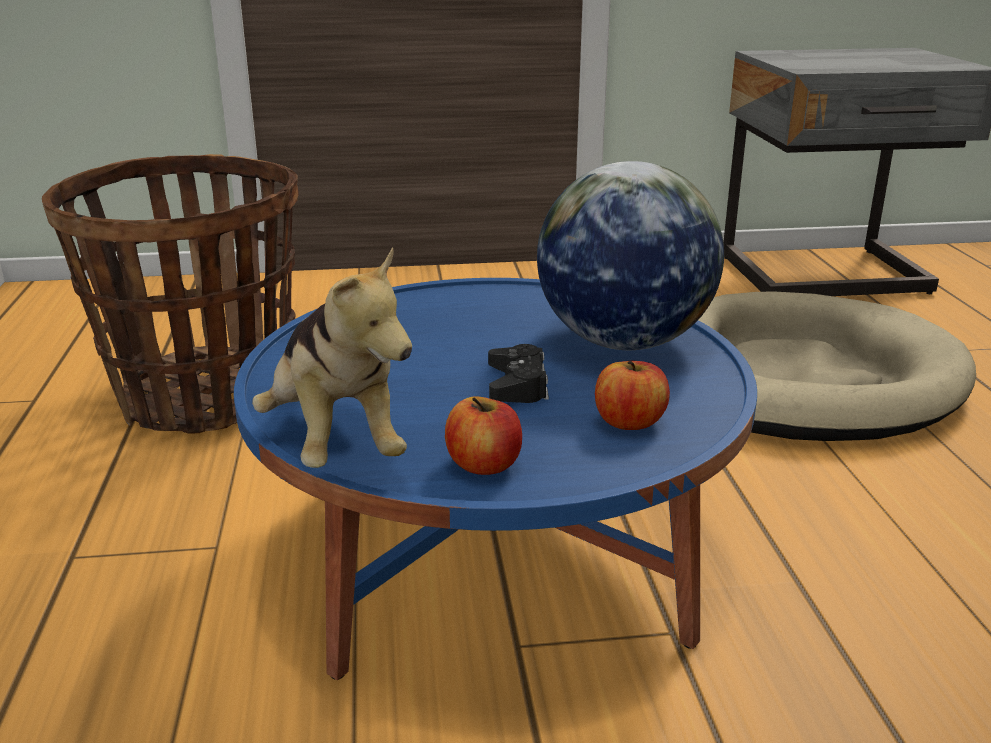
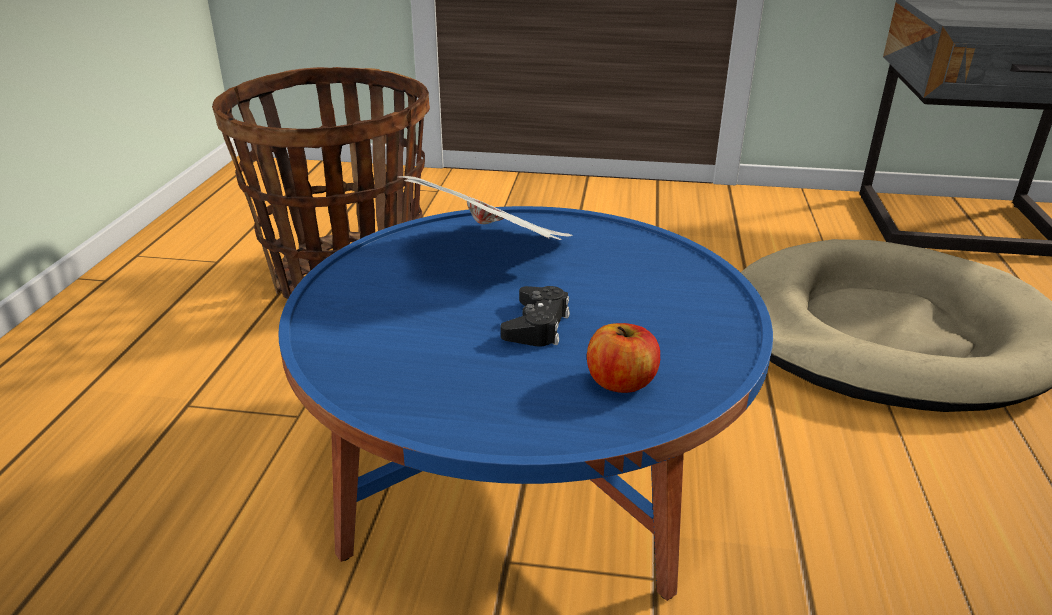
camera: 15 degrees right, 5 degrees up
plush toy [252,247,412,468] -> none
apple [445,396,522,475] -> none
globe [537,161,724,350] -> none
none -> newspaper [398,176,573,240]

